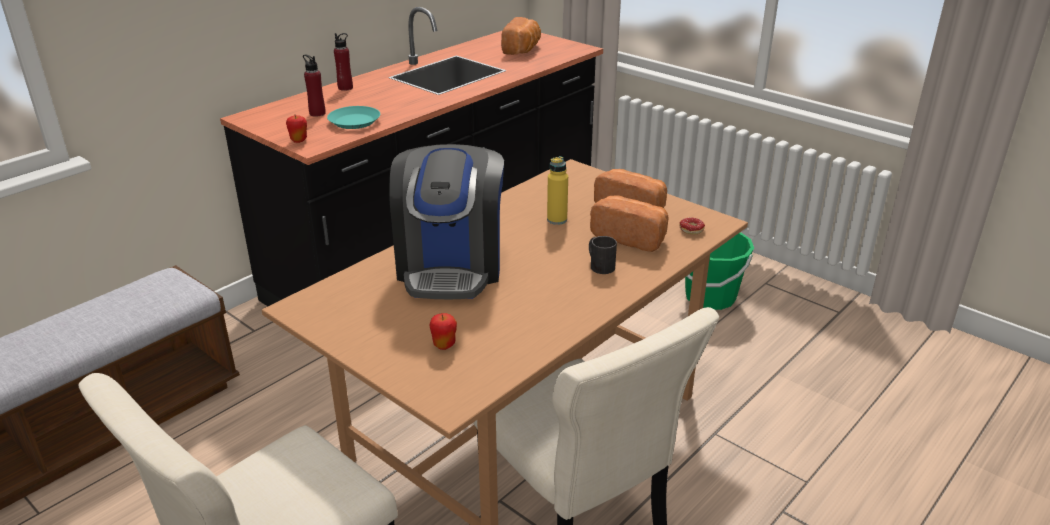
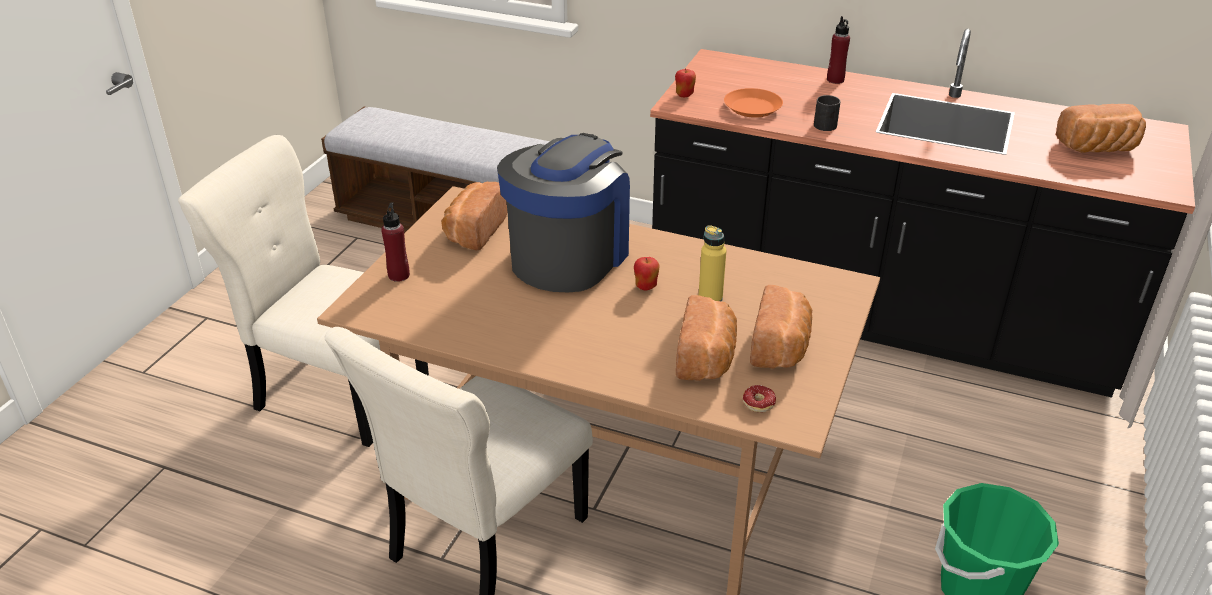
camera: 70 degrees right, 5 degrees up
red bottle [303,54,326,117] -> red bottle moved to [381,202,410,282]
turquoise plate [327,106,380,129] -> orange plate [724,88,783,118]
coffee machine [389,144,504,299] -> coffee machine turned 135 degrees clockwise [497,133,630,292]
apple [430,313,457,350] -> apple moved to [634,257,660,290]
black mug [589,236,617,274] -> black mug moved to [814,95,841,131]
none -> bread [441,182,507,251]

